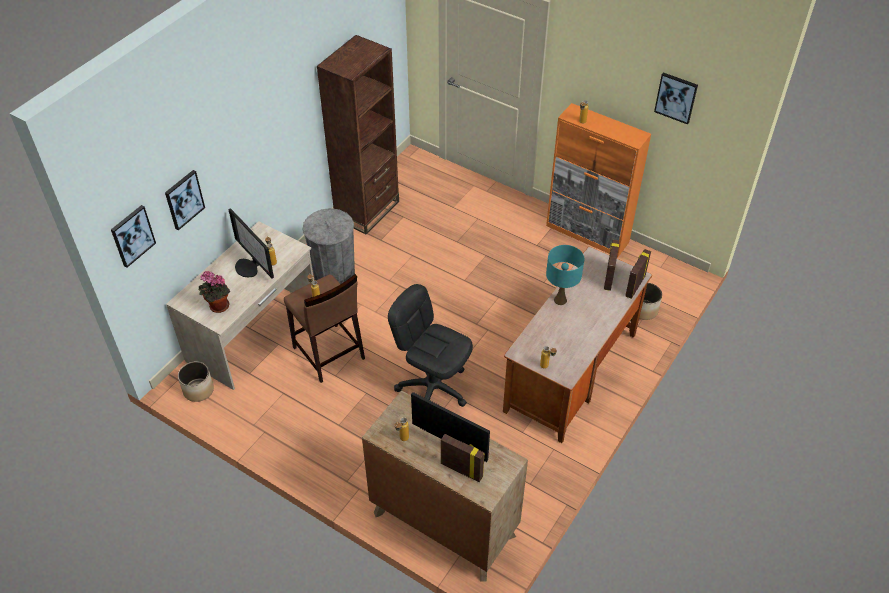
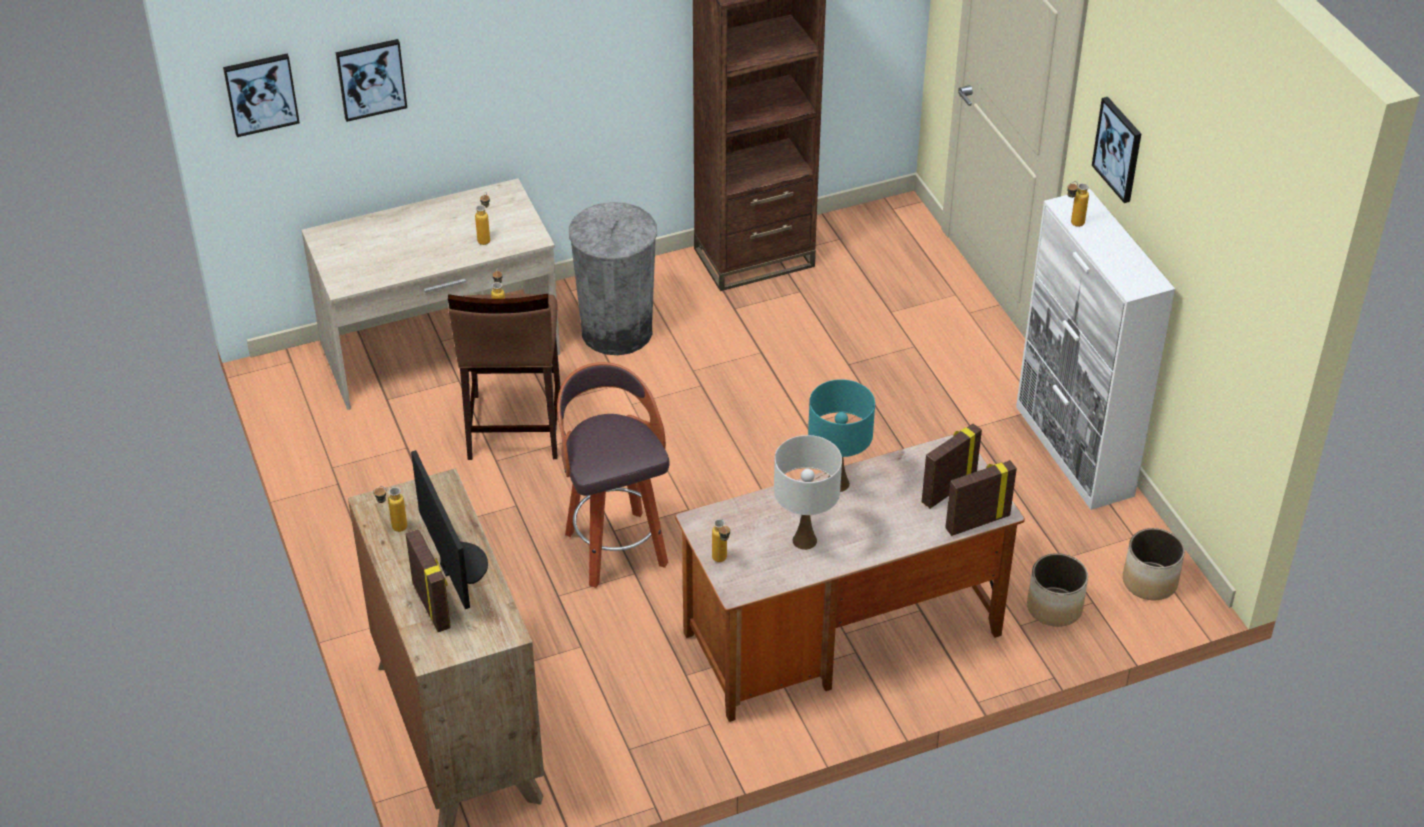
camera: 35 degrees right, 5 degrees down
planter [178,362,214,402] -> planter moved to [1123,528,1185,600]
potted plant [198,271,230,313] -> none
monitor [228,208,274,278] -> none
black office chair [388,284,473,407] -> stool [557,362,669,588]
orange cabinet [546,103,651,258] -> white cabinet [1016,189,1175,510]
picture [654,72,698,125] -> picture moved to [1092,97,1141,203]
none -> white table lamp [774,435,842,550]

